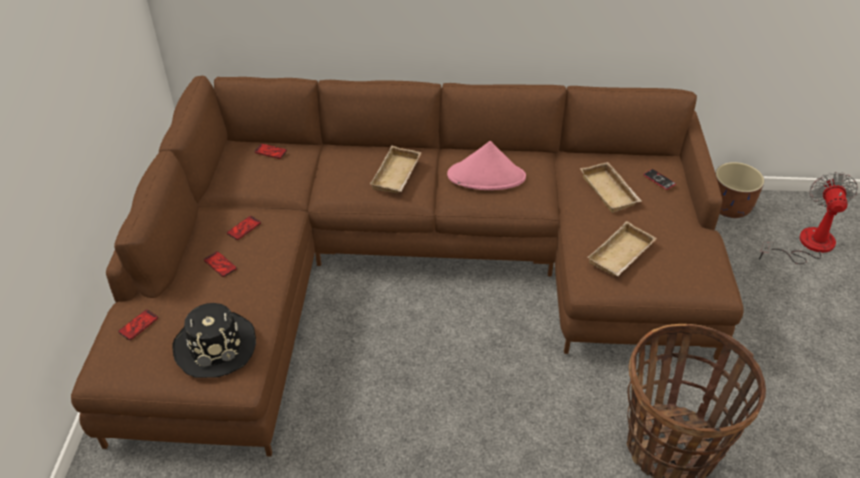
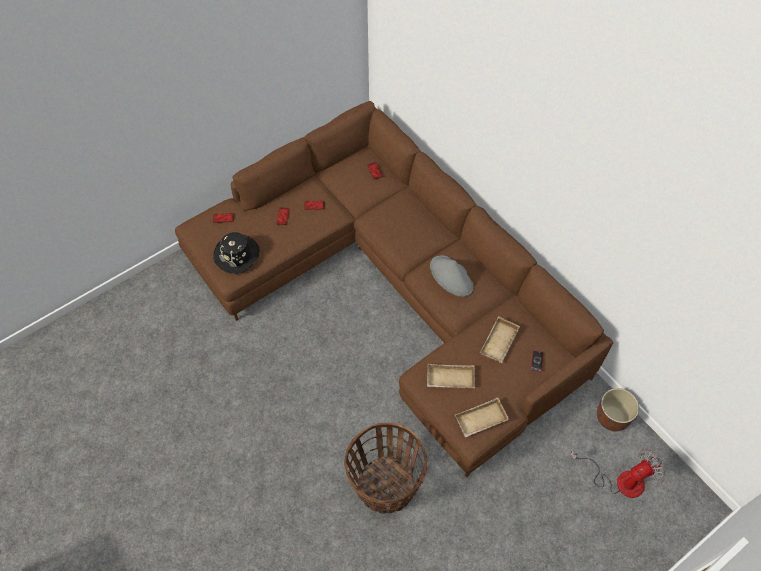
camera: 50 degrees right, 15 degrees up
beige tray [370,146,422,193] -> beige tray moved to [455,398,510,437]
pink hat [447,141,526,190] -> grey hat [430,255,473,297]

